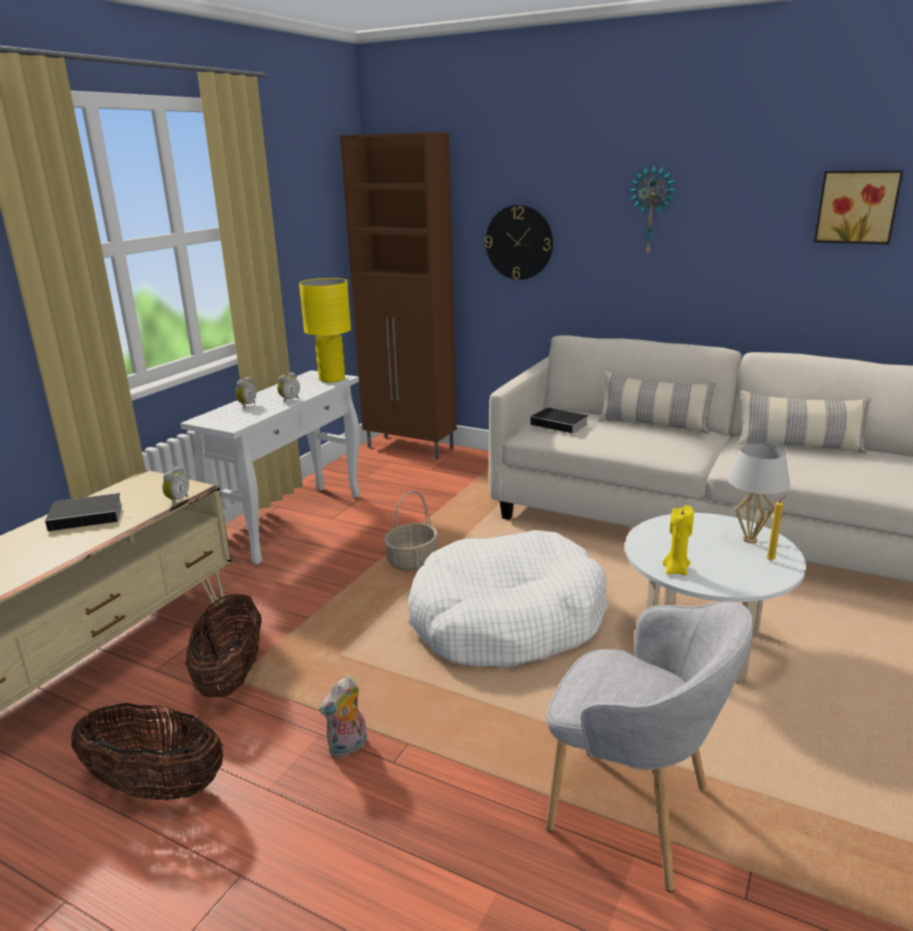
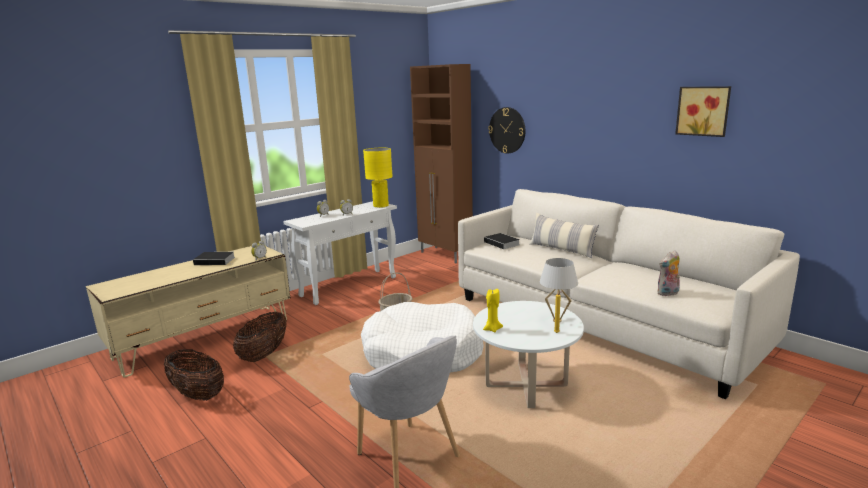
camera: 20 degrees right, 5 degrees down
plush toy [319,676,367,758] -> plush toy moved to [657,250,680,296]
wall clock [628,164,677,254] -> none
pillow [737,390,871,454] -> none

